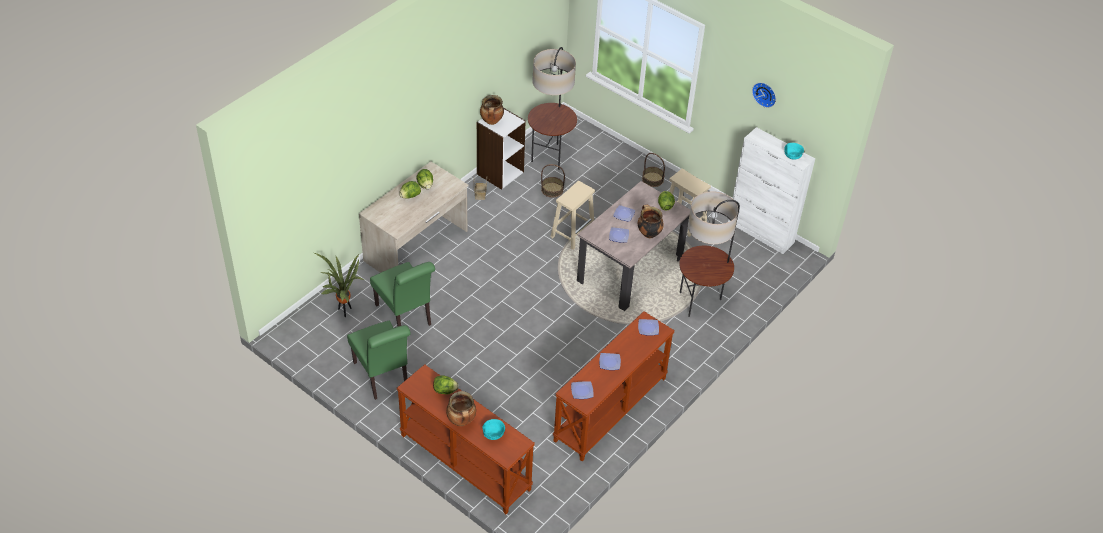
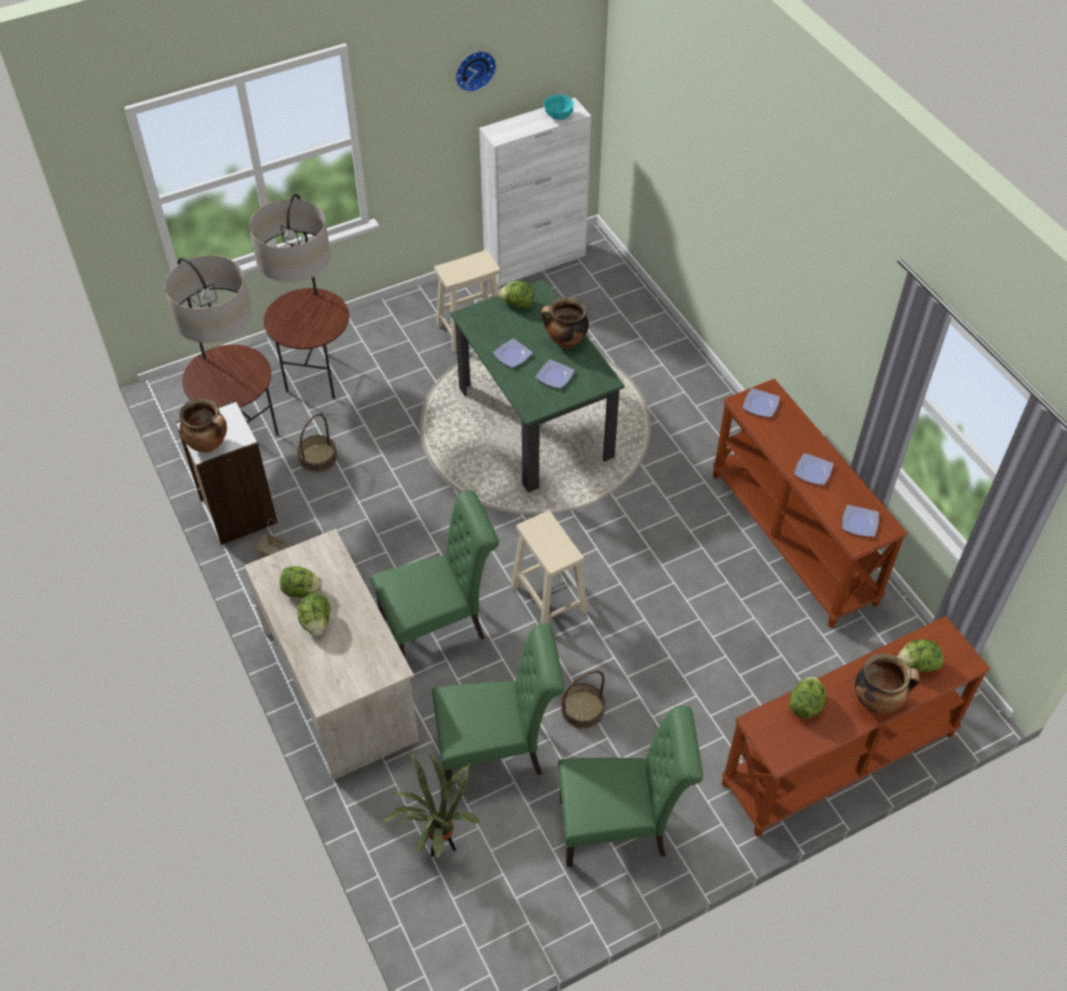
camera: 65 degrees left, 5 degrees up
turquoise bowl [482,419,505,440] -> lettuce [897,639,943,672]
beige stool [551,181,595,250] -> beige stool moved to [511,510,588,624]
beige dining table [577,181,690,311] -> green dining table [450,279,625,493]
basket [642,153,665,187] -> basket moved to [561,670,605,729]
floor lamp [679,191,740,317] -> floor lamp moved to [249,194,349,399]
none -> green chair [371,490,499,657]

